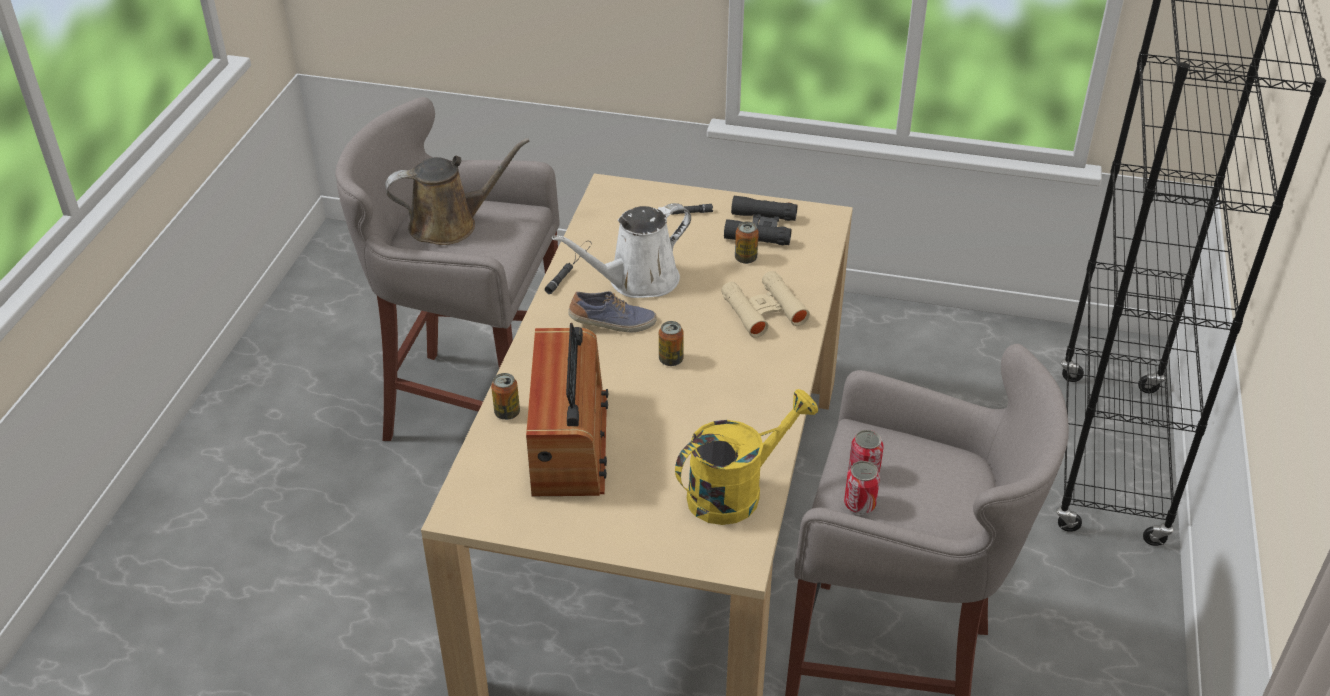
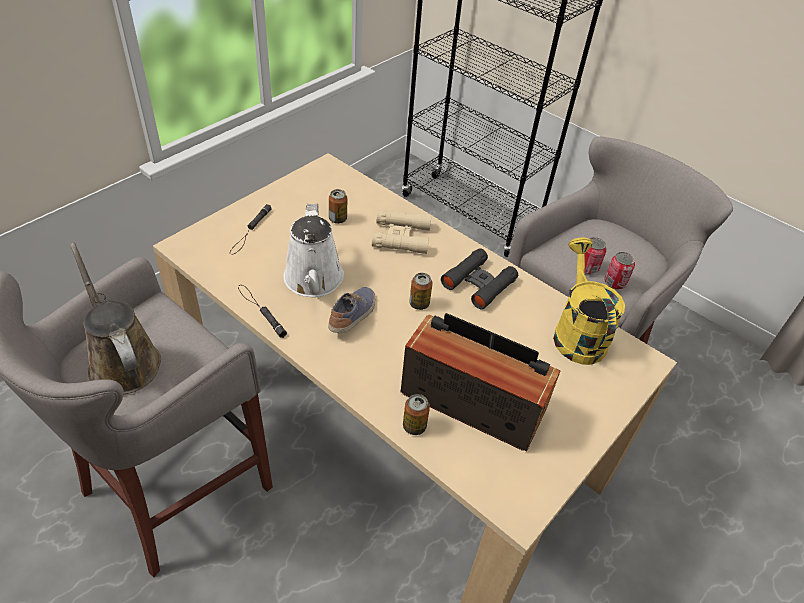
camera: 65 degrees left, 5 degrees up
brown watering can [385,138,530,245] -> brown watering can turned 45 degrees counterclockwise [70,242,161,394]
black binoculars [724,195,797,245] -> black binoculars moved to [441,248,518,310]

